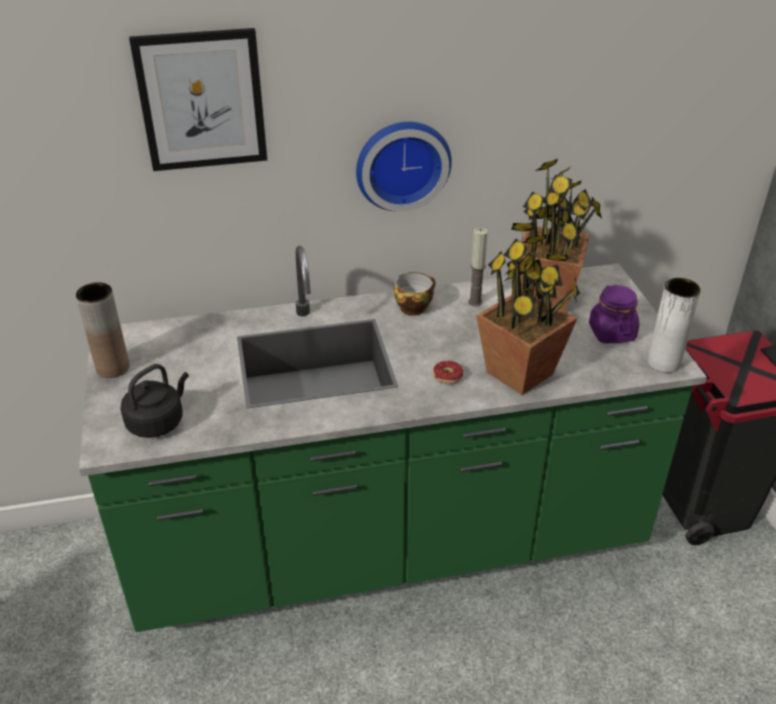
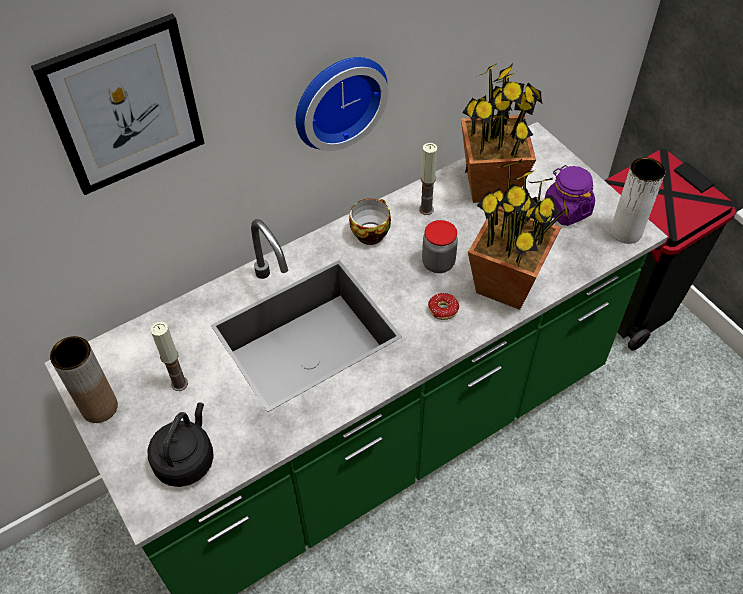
camera: 20 degrees left, 15 degrees up
none -> candle [151,322,188,391]
none -> jar [422,220,458,273]

